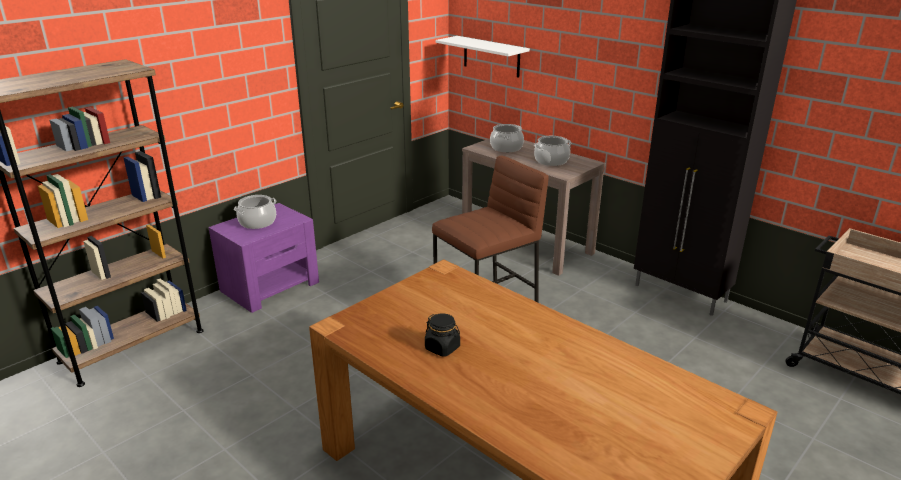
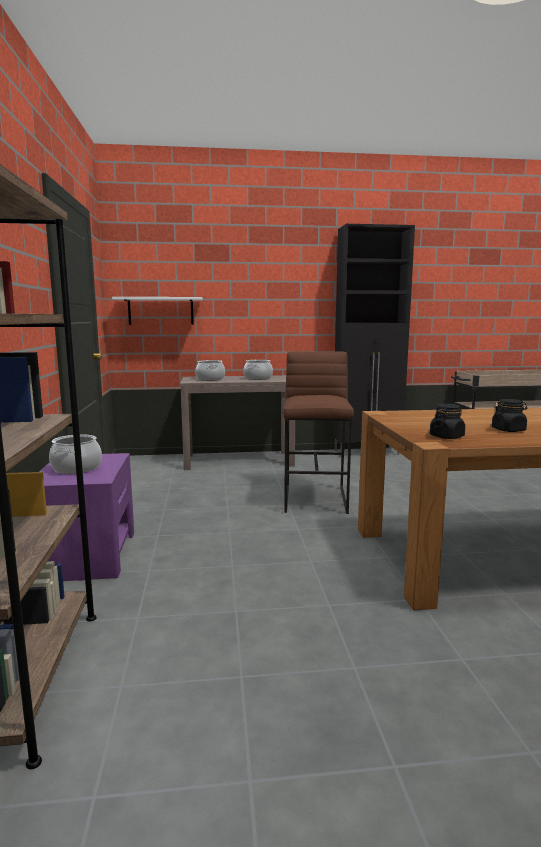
camera: 50 degrees left, 15 degrees down
none -> black jar [430,404,465,439]

